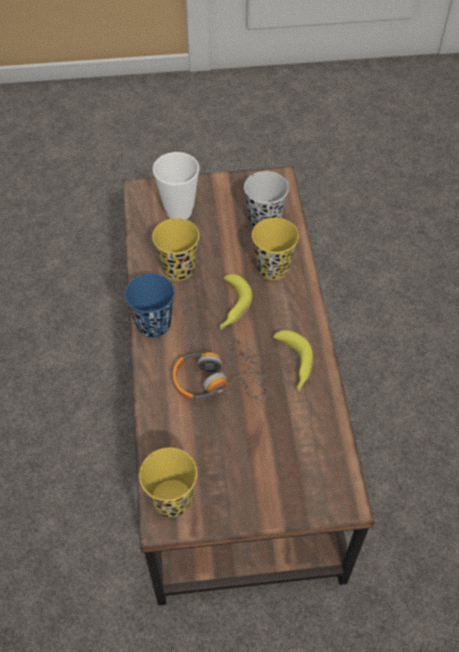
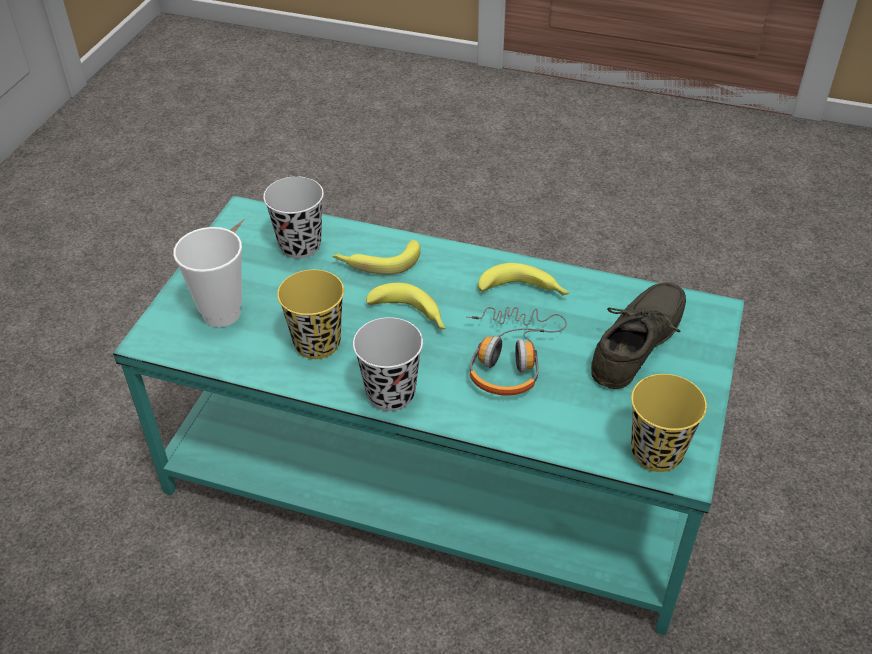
camera: 65 degrees left, 10 degrees down
brown coffee table [122,166,374,605] -> turquoise coffee table [113,196,744,635]
blue cup [125,273,175,338] -> black cup [353,317,423,411]
yellow cup [252,218,299,280] -> banana [332,240,421,275]
none -> grey shoe [591,282,686,389]

